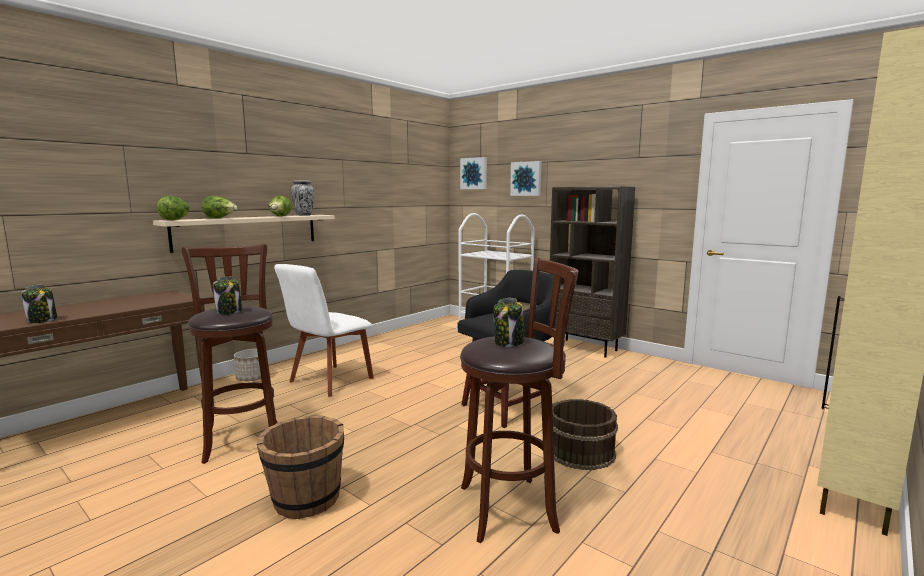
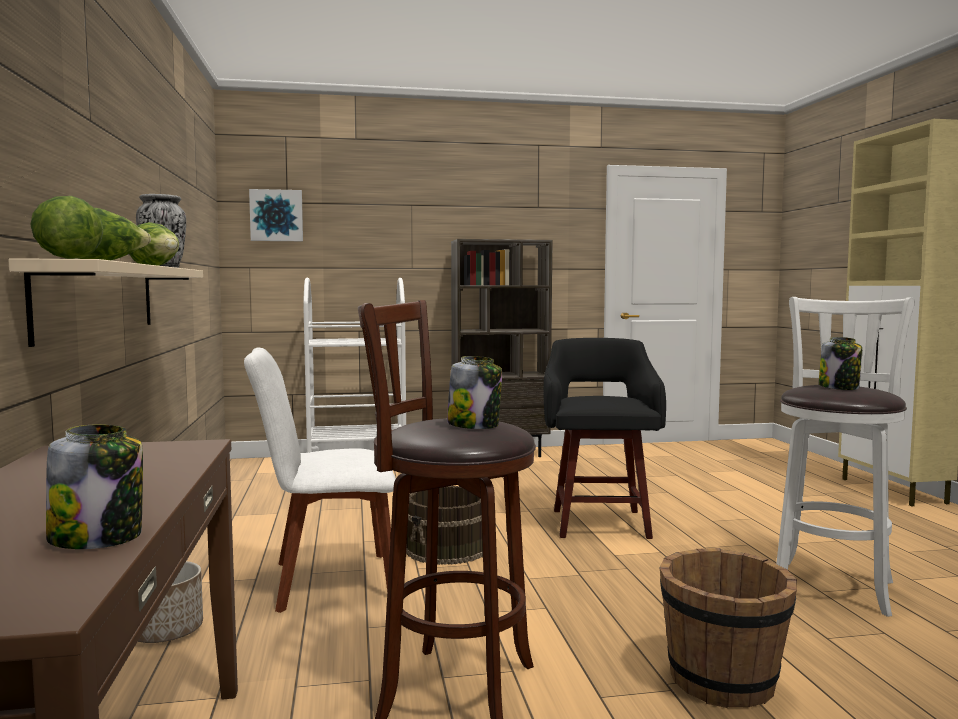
camera: 50 degrees left, 5 degrees down
white chair [274,264,374,397] -> white chair turned 90 degrees clockwise [244,347,396,613]
brown stool [460,258,579,543] -> white stool [776,297,915,617]
picture [510,161,541,196] -> none
brown bucket [552,399,618,470] -> brown bucket moved to [406,486,483,565]

